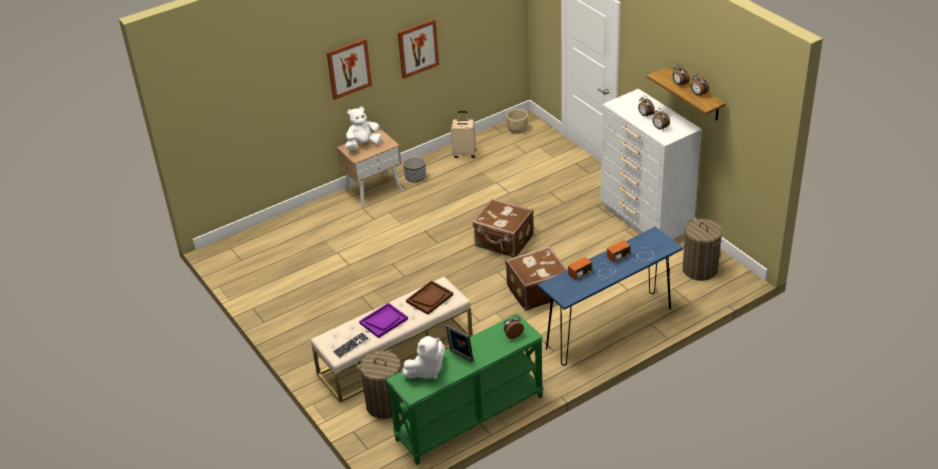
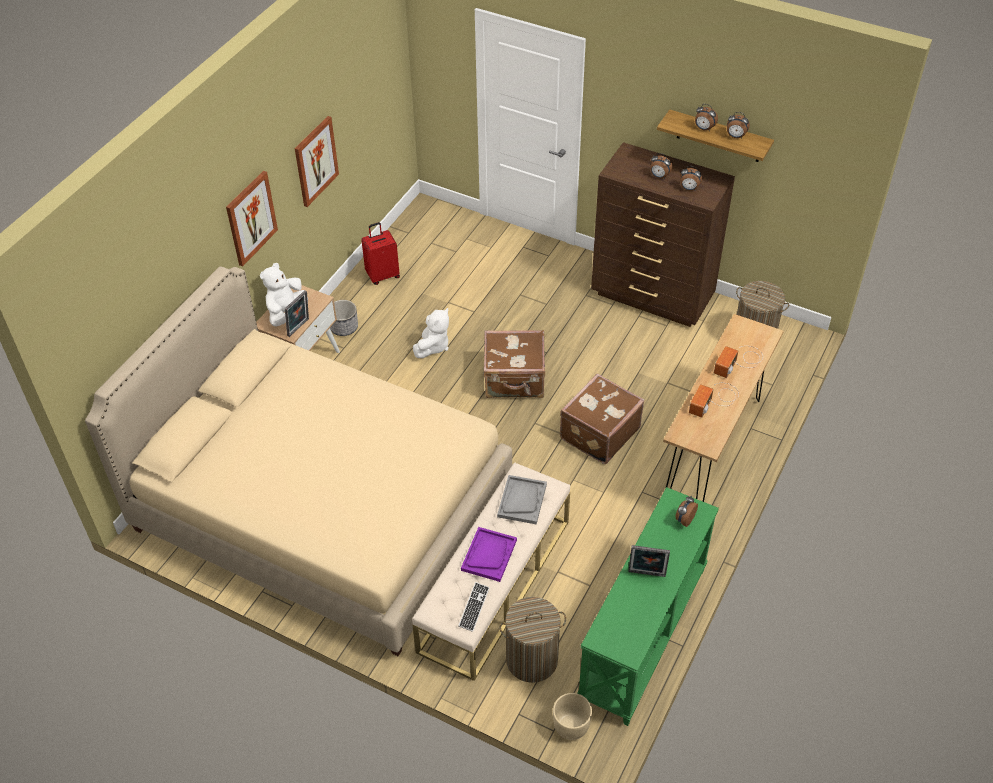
camera: 30 degrees left, 10 degrees up
white plush toy [402,336,445,379] -> white plush toy moved to [413,308,449,358]
brown tray [406,280,453,315] -> grey tray [497,475,547,525]
beige suitcase [451,111,476,158] -> red suitcase [361,222,400,285]
beige planter [507,109,528,134] -> beige planter moved to [553,693,592,740]
blue console table [538,227,683,366] -> brown console table [663,314,784,502]
white dresser [600,89,702,240] -> brown dresser [591,142,735,327]
none -> beige bed [85,266,512,656]
none -> picture frame [285,290,309,337]

